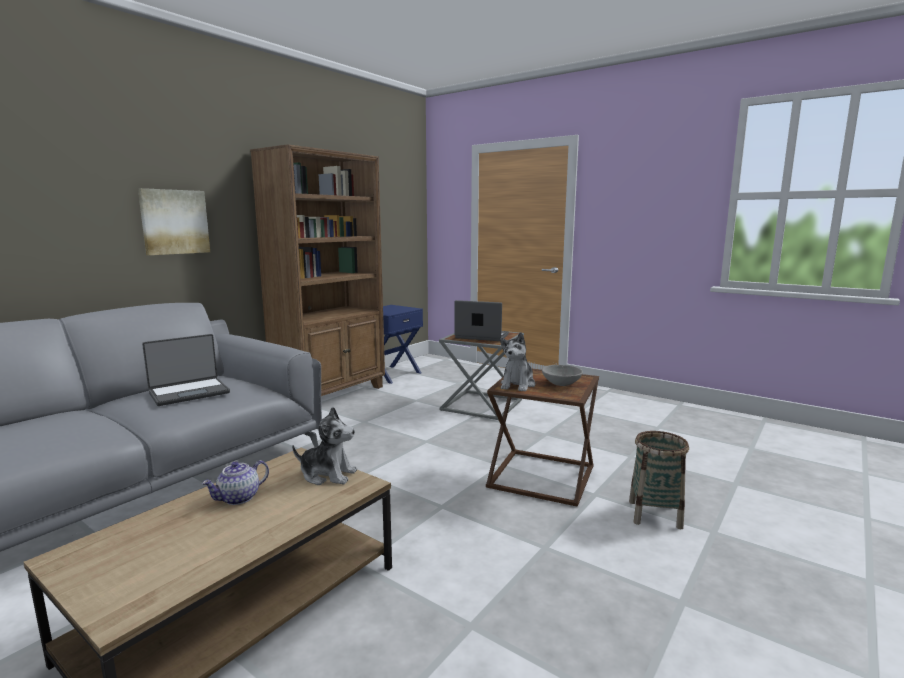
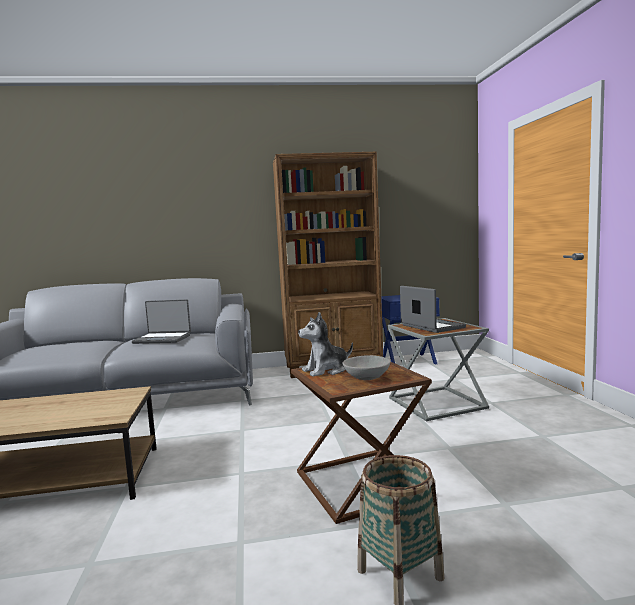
camera: 45 degrees right, 5 degrees down
picture [138,188,210,255] -> none
teapot [202,460,269,505] -> none
plush toy [292,407,357,485] -> none

